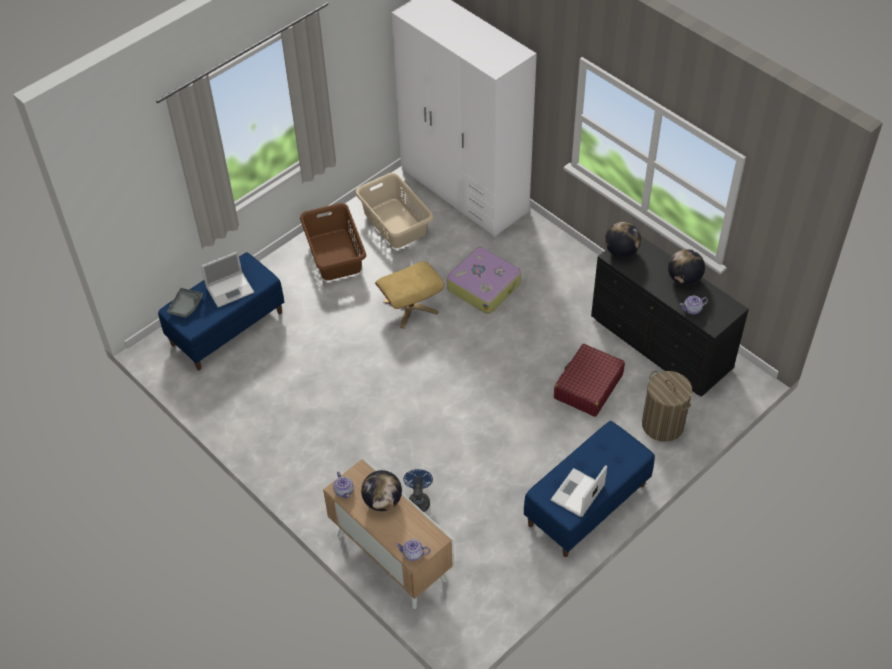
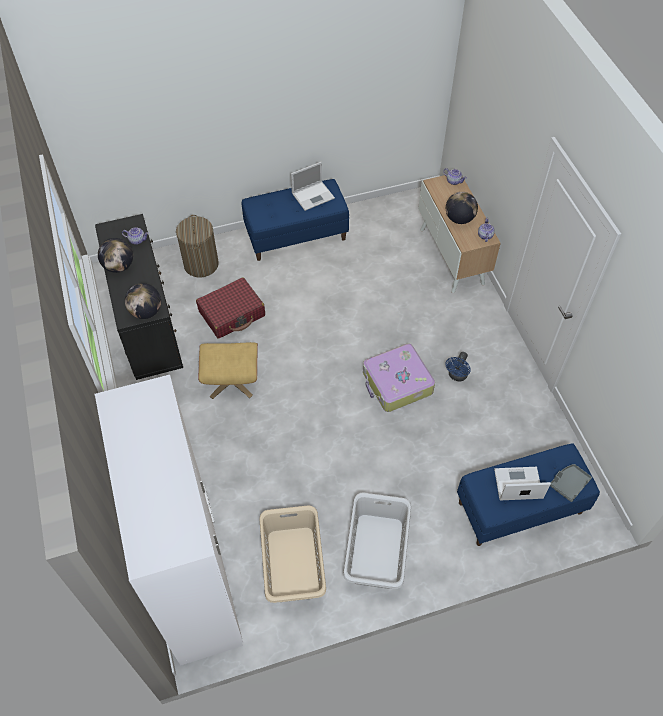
camera: 155 degrees left, 5 degrees up
brown laundry basket [300,203,366,281] -> grey laundry basket [343,493,411,589]
beige ottoman [375,261,444,328] -> beige ottoman moved to [198,342,258,399]
blue fan [403,469,433,512] -> blue fan moved to [445,352,471,381]
suitcase [447,247,521,314] -> suitcase moved to [363,343,435,412]

